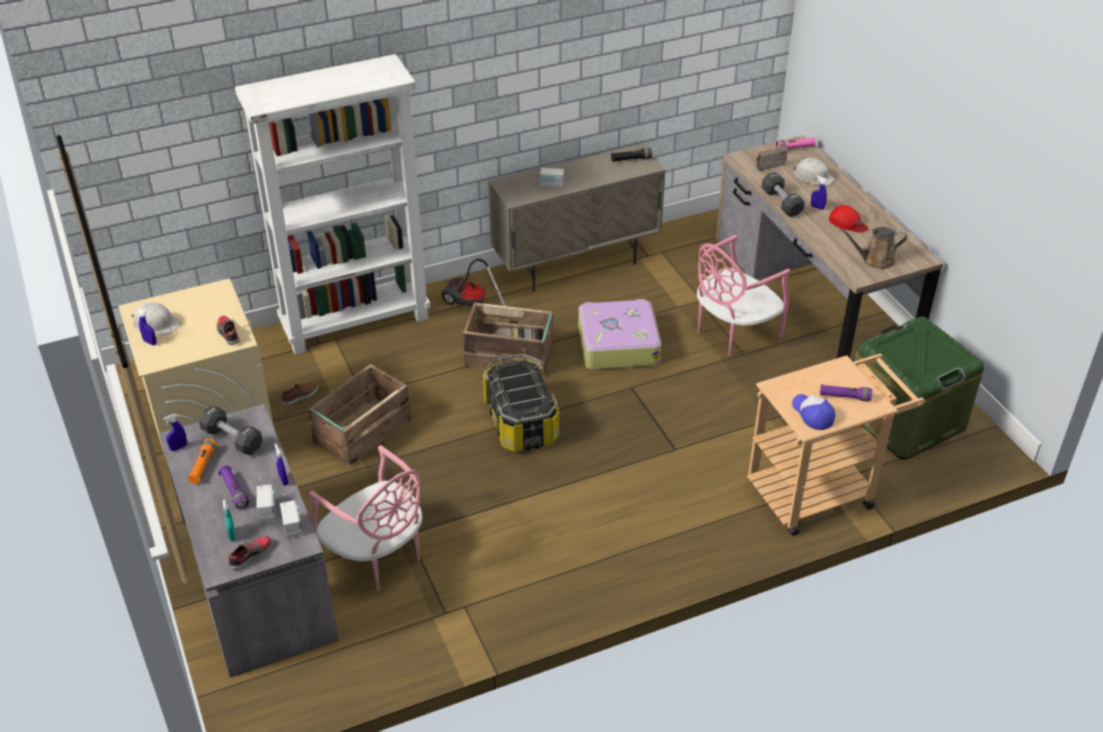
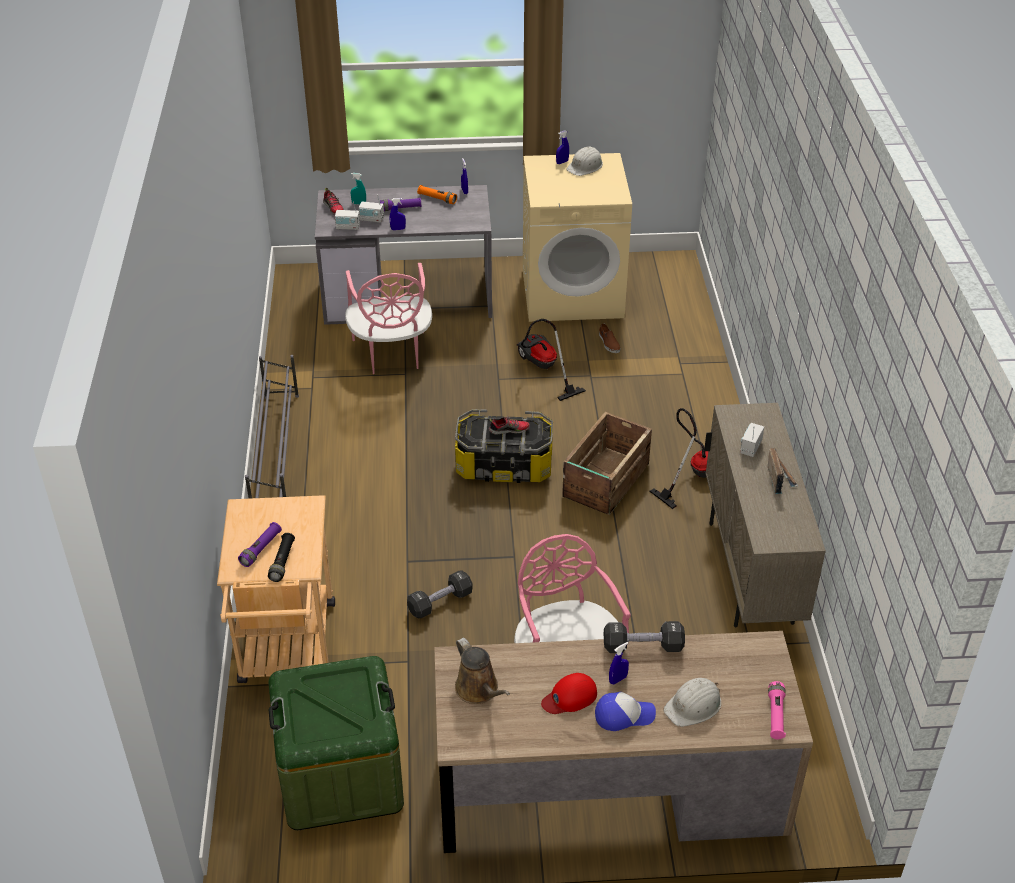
camera: 110 degrees right, 0 degrees up
black dumbbell [199,406,262,455] -> black dumbbell moved to [407,570,473,618]
shoe [217,316,240,345] -> shoe moved to [489,415,530,435]
white bookcase [235,54,430,355] -> none
crate [308,364,411,466] -> vacuum cleaner [517,319,586,401]
pink chair [309,445,423,591] -> pink chair turned 75 degrees counterclockwise [345,263,432,374]
suitcase [578,299,661,369] -> none
black flashlight [611,148,652,162] -> black flashlight moved to [268,533,295,582]
radio [756,146,788,171] -> radio moved to [768,448,798,494]
cap [792,394,835,430] -> cap moved to [595,692,656,731]
brown watering can [840,227,907,269] -> brown watering can turned 135 degrees clockwise [455,638,510,704]
none -> grey shoe rack [245,355,299,499]

